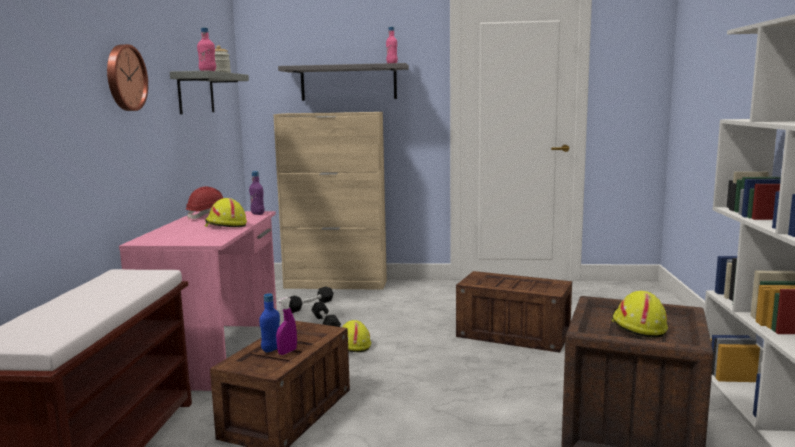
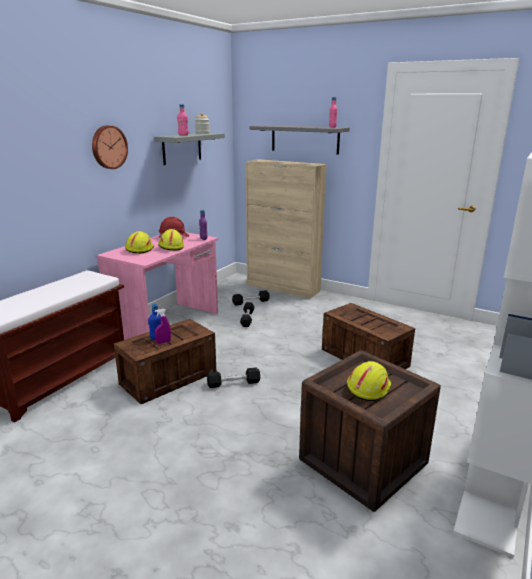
camera: 25 degrees right, 10 degrees up
yellow hard hat [342,320,371,352] -> yellow hard hat moved to [125,231,154,254]
none -> black dumbbell [207,367,260,388]

